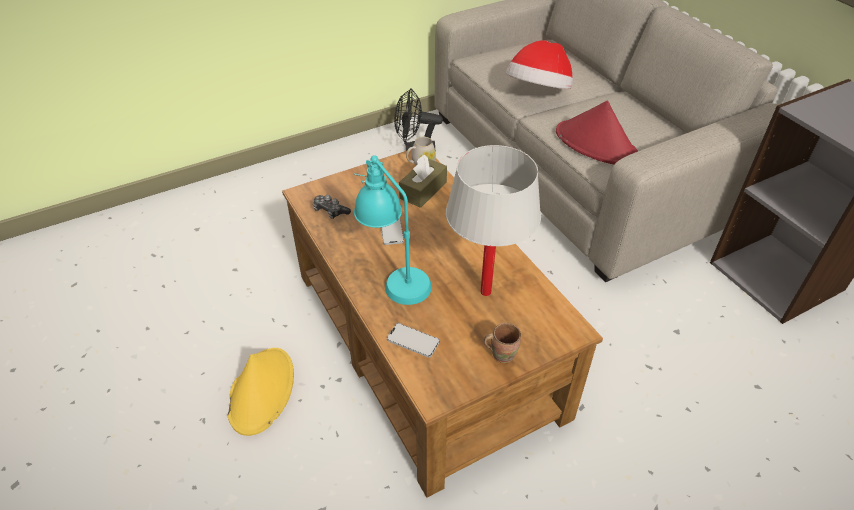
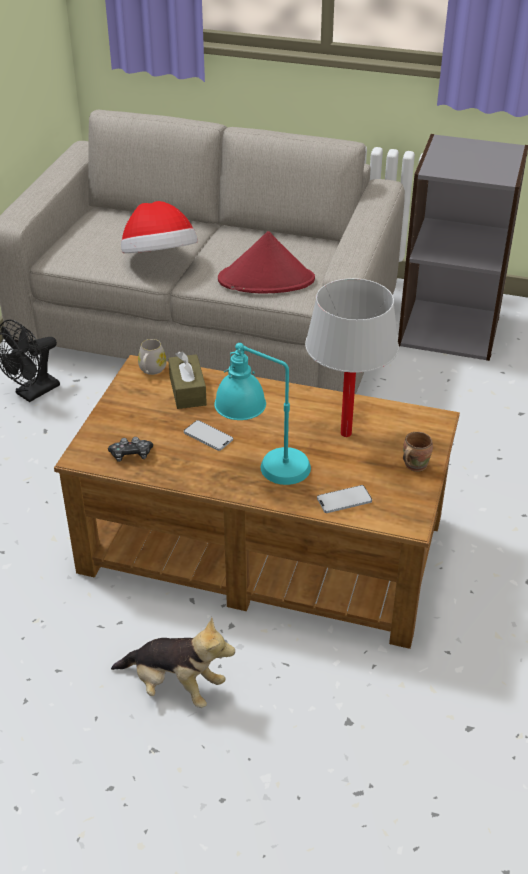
camera: 45 degrees left, 5 degrees down
yellow hat [227,348,294,436] -> plush toy [111,617,235,708]

